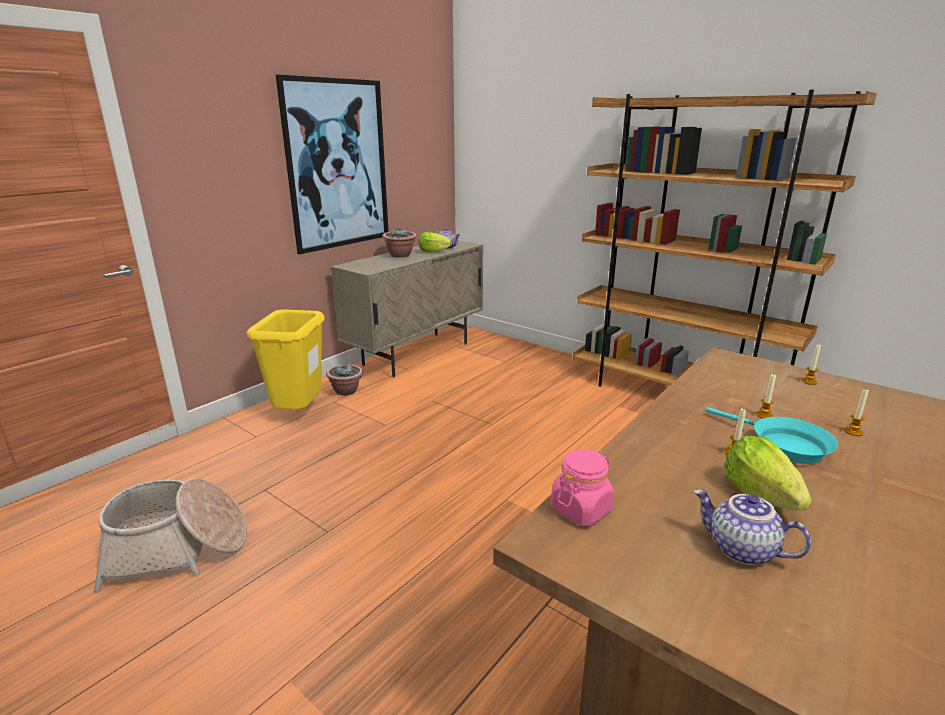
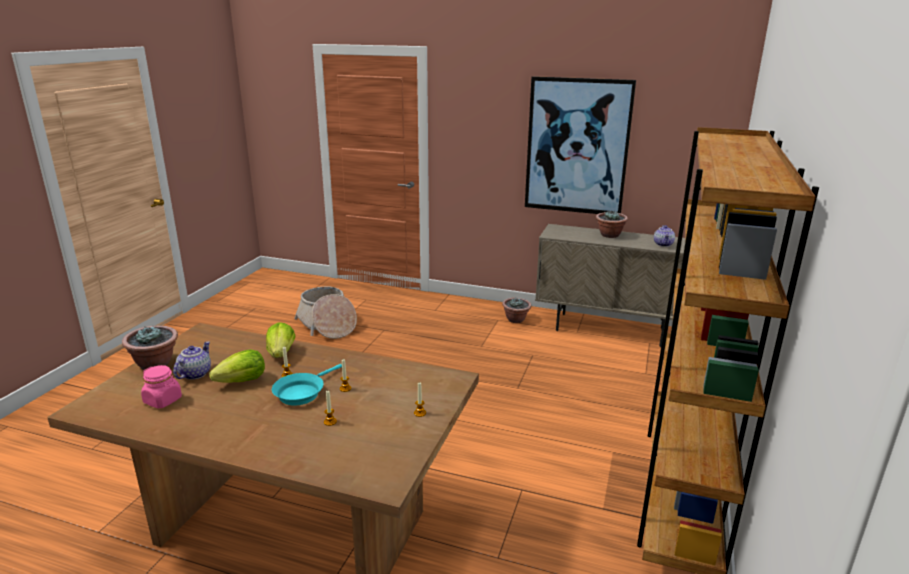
camera: 70 degrees right, 0 degrees up
yellow trash can [247,310,325,410] -> none
lettuce [419,232,452,253] -> lettuce moved to [266,322,295,358]
pink jar [551,449,615,526] -> pink jar moved to [141,365,182,409]
none -> potted plant [122,326,178,370]

